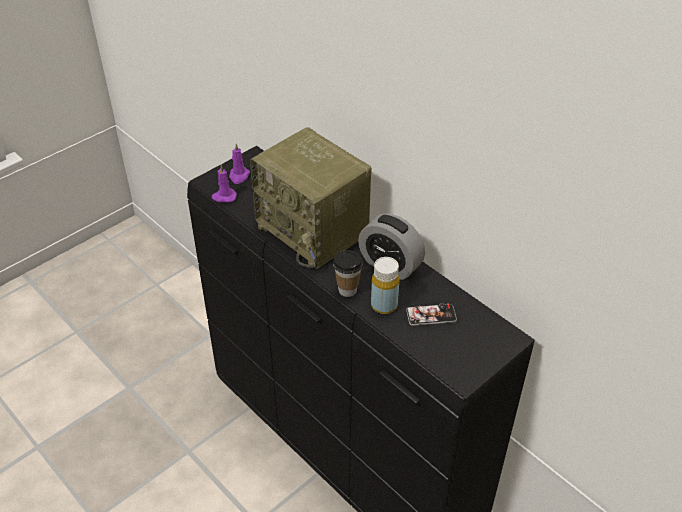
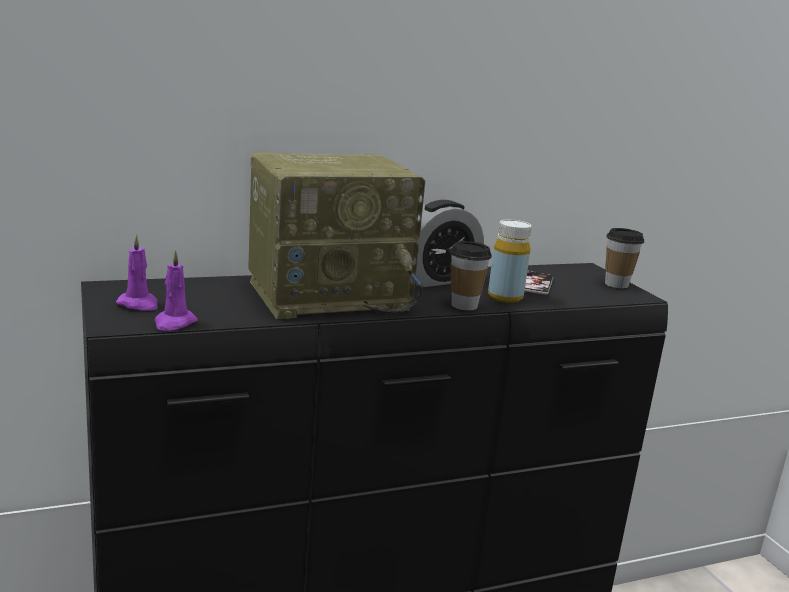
camera: 70 degrees left, 25 degrees down
none -> cup [605,228,644,289]

